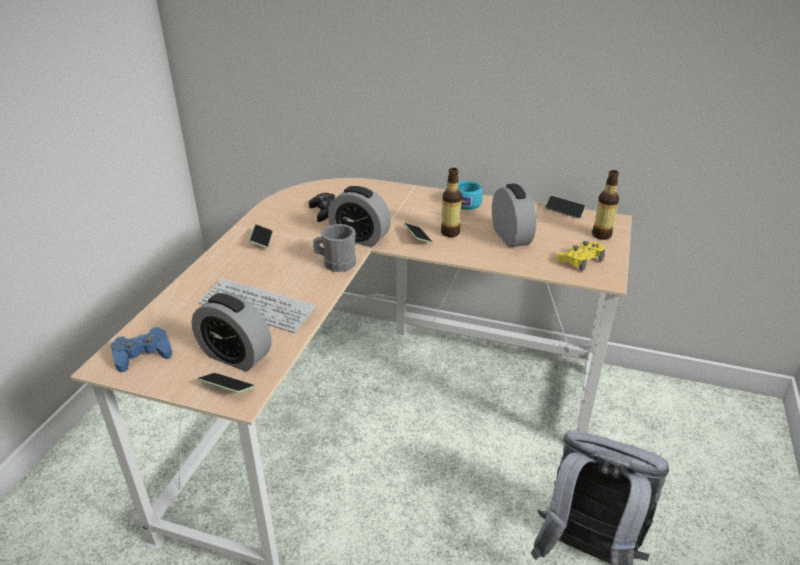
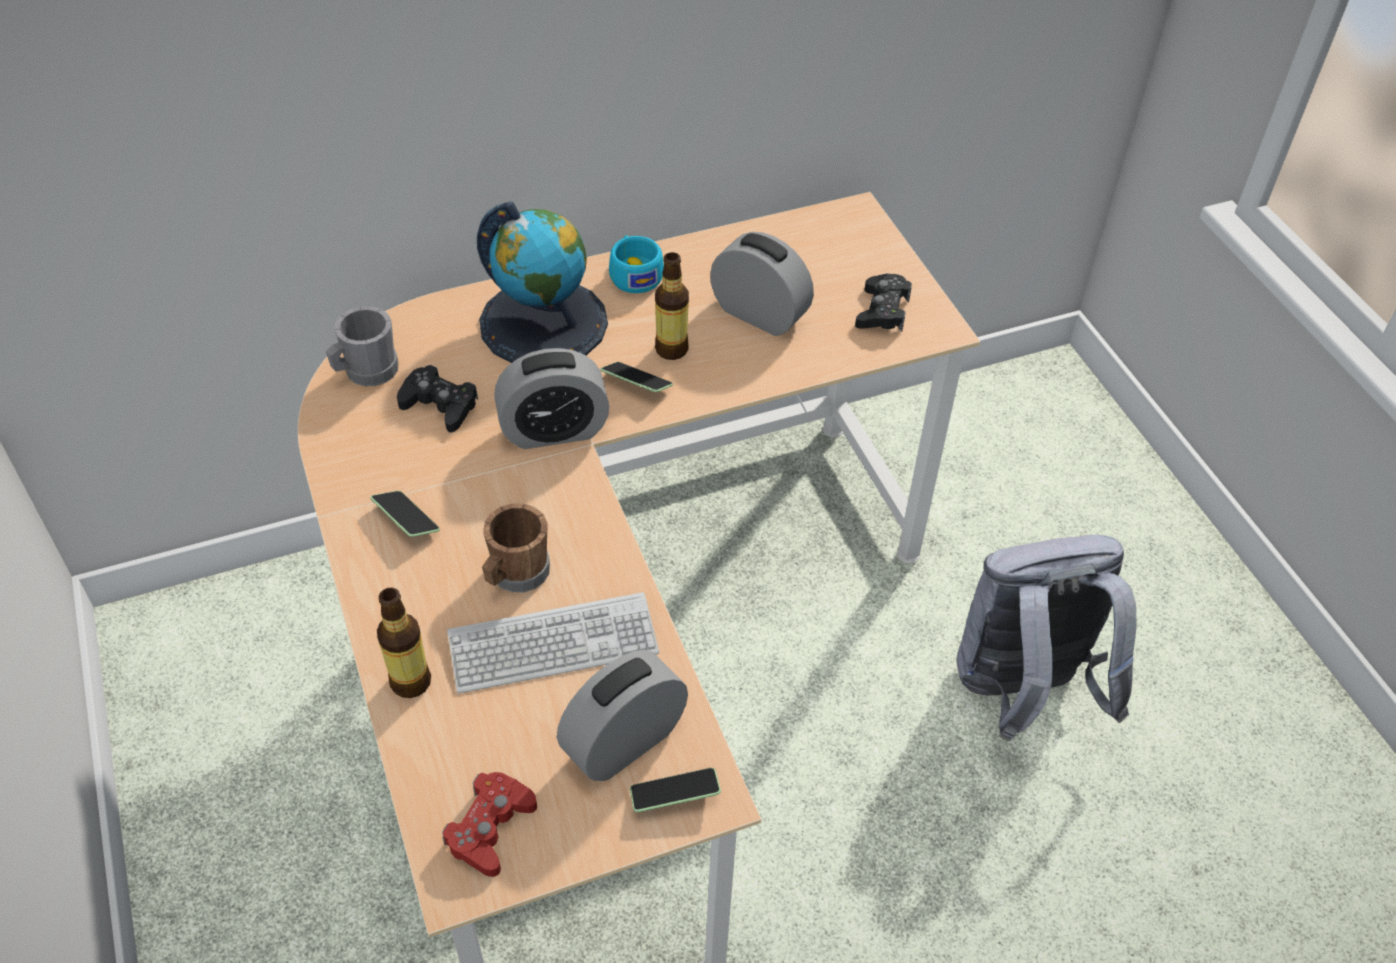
camera: 40 degrees left, 15 degrees up
blue game controller [111,327,172,372] -> red game controller [442,772,537,877]
alarm clock [191,292,271,372] -> alarm clock turned 150 degrees clockwise [557,650,688,781]
grey mug [313,224,356,272] -> grey mug moved to [326,306,399,386]
phone [545,195,586,219] -> none
yellow game controller [557,241,605,271] -> black game controller [855,273,912,332]
bottle [592,170,619,240] -> bottle moved to [377,588,431,698]
none -> globe [477,201,608,363]
none -> brown mug [482,503,550,592]

